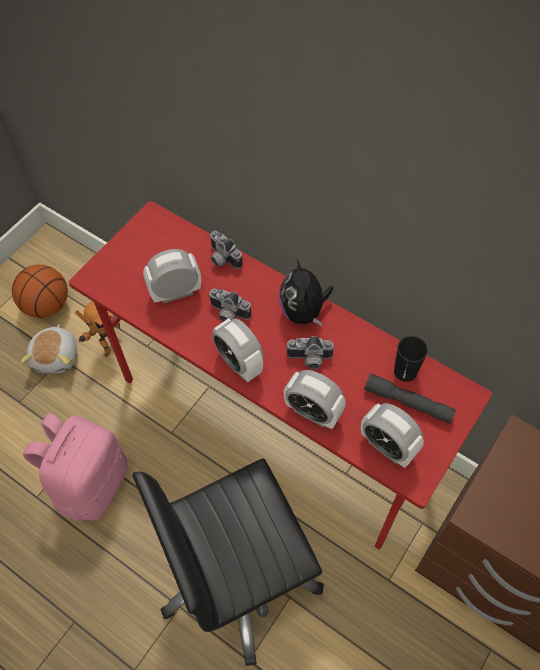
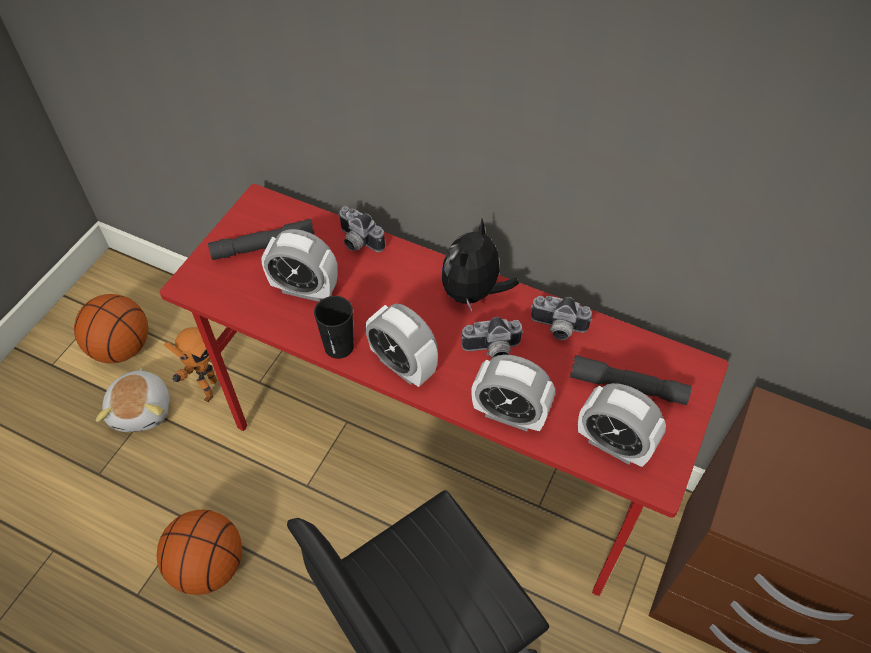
camera: 10 degrees left, 5 degrees down
pink backpack [23,413,128,521] -> basketball [157,510,242,595]
alarm clock [143,249,201,303] -> alarm clock turned 135 degrees counterclockwise [261,229,338,302]
camera [208,288,251,322] -> camera moved to [531,296,592,340]
plush toy [279,259,334,326] -> plush toy turned 45 degrees clockwise [442,219,519,312]
black cup [394,336,428,382] -> black cup moved to [314,296,354,359]
none -> grey flashlight [208,219,314,260]

